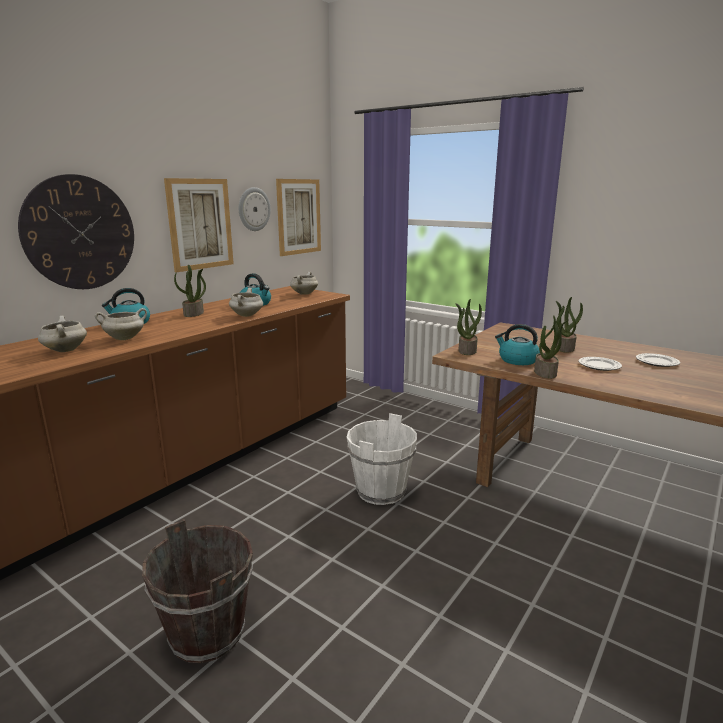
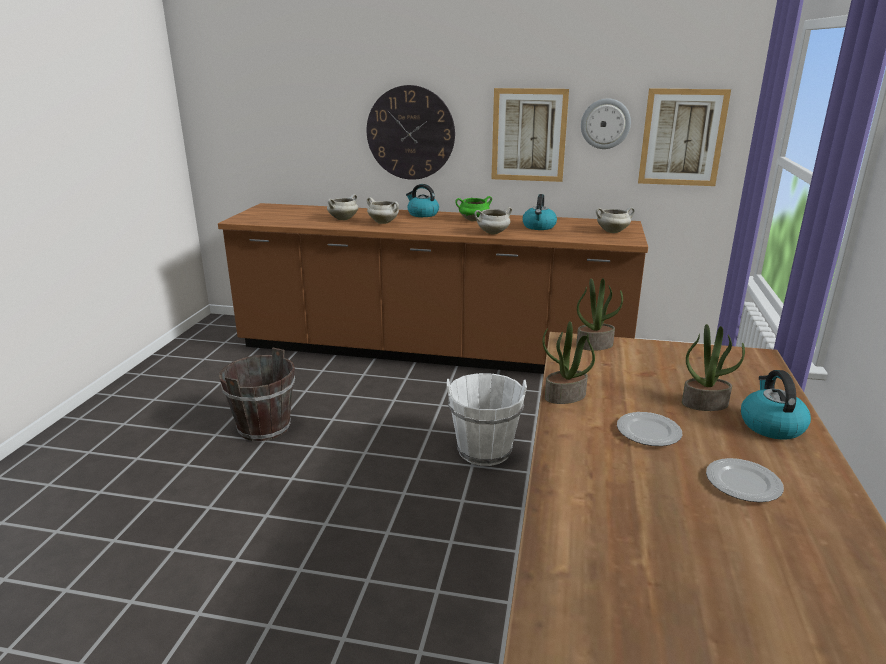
camera: 65 degrees right, 5 degrees up
potted plant [174,264,206,317] -> green cooking pot [456,196,492,221]
kettle [495,324,540,365] -> kettle moved to [741,370,811,440]

